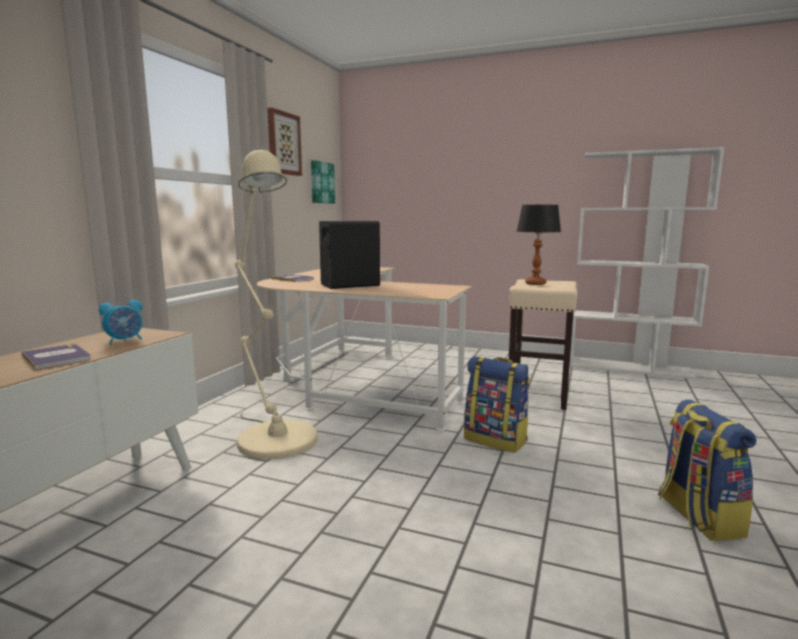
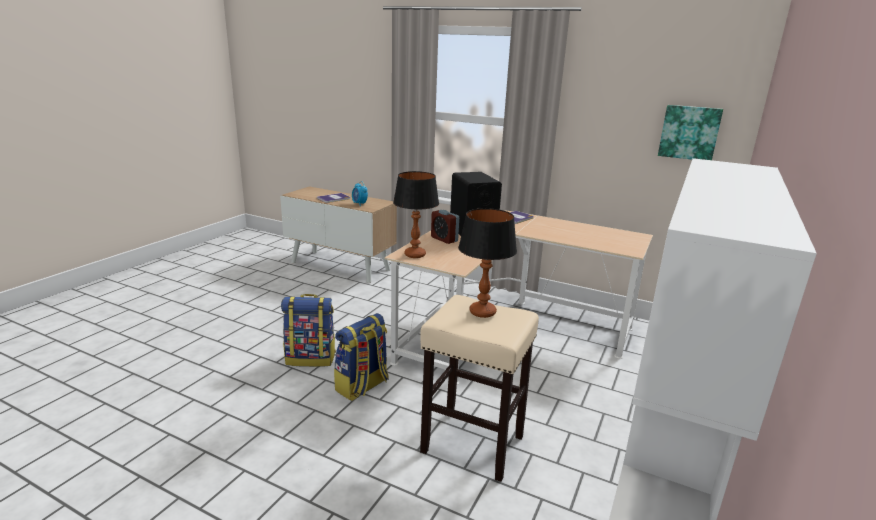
camera: 95 degrees right, 10 degrees up
beige floor lamp [235,150,318,459] -> none
picture [267,108,302,176] -> none
backpack [658,400,757,541] -> backpack moved to [281,294,336,367]
none -> table lamp [393,171,439,258]
none -> alarm clock [431,210,459,244]

